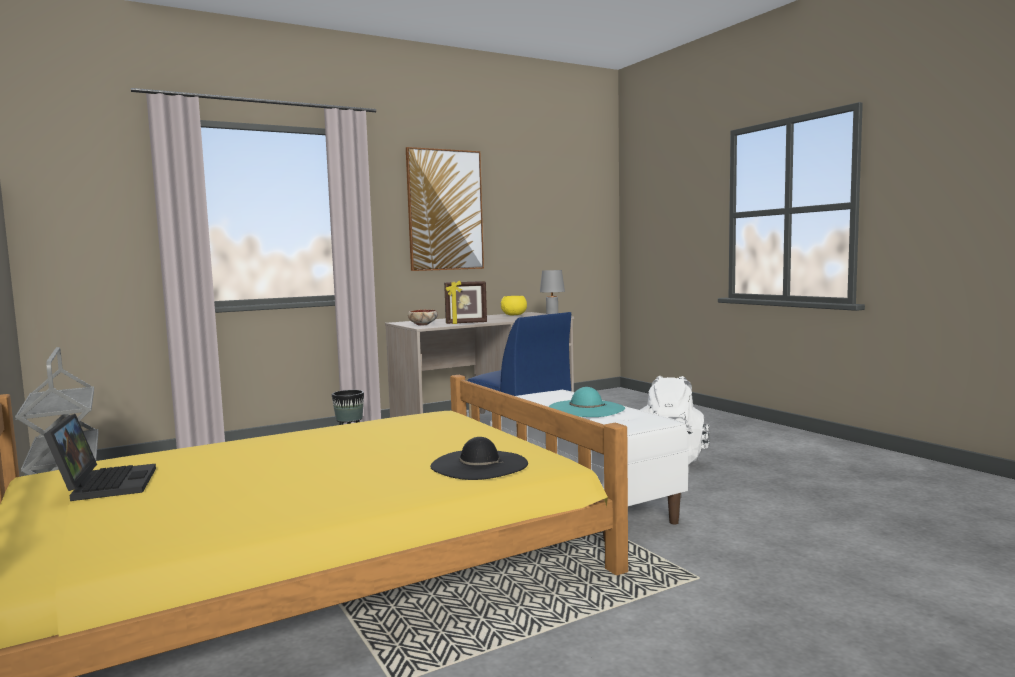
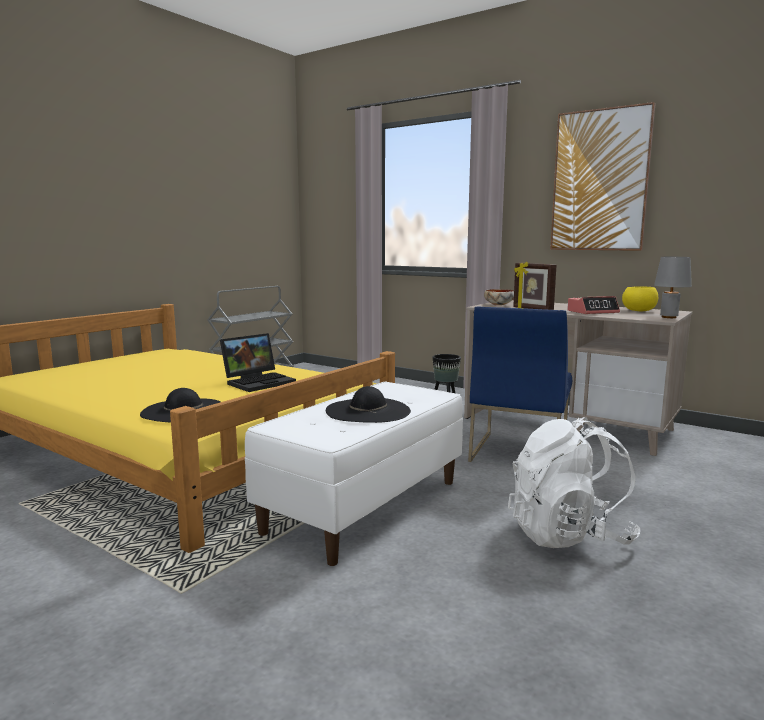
camera: 65 degrees right, 5 degrees up
laptop [44,414,156,501] -> laptop moved to [220,333,296,392]
turquoise hat [549,387,625,417] -> black hat [326,386,411,423]
none -> alarm clock [567,296,620,314]

